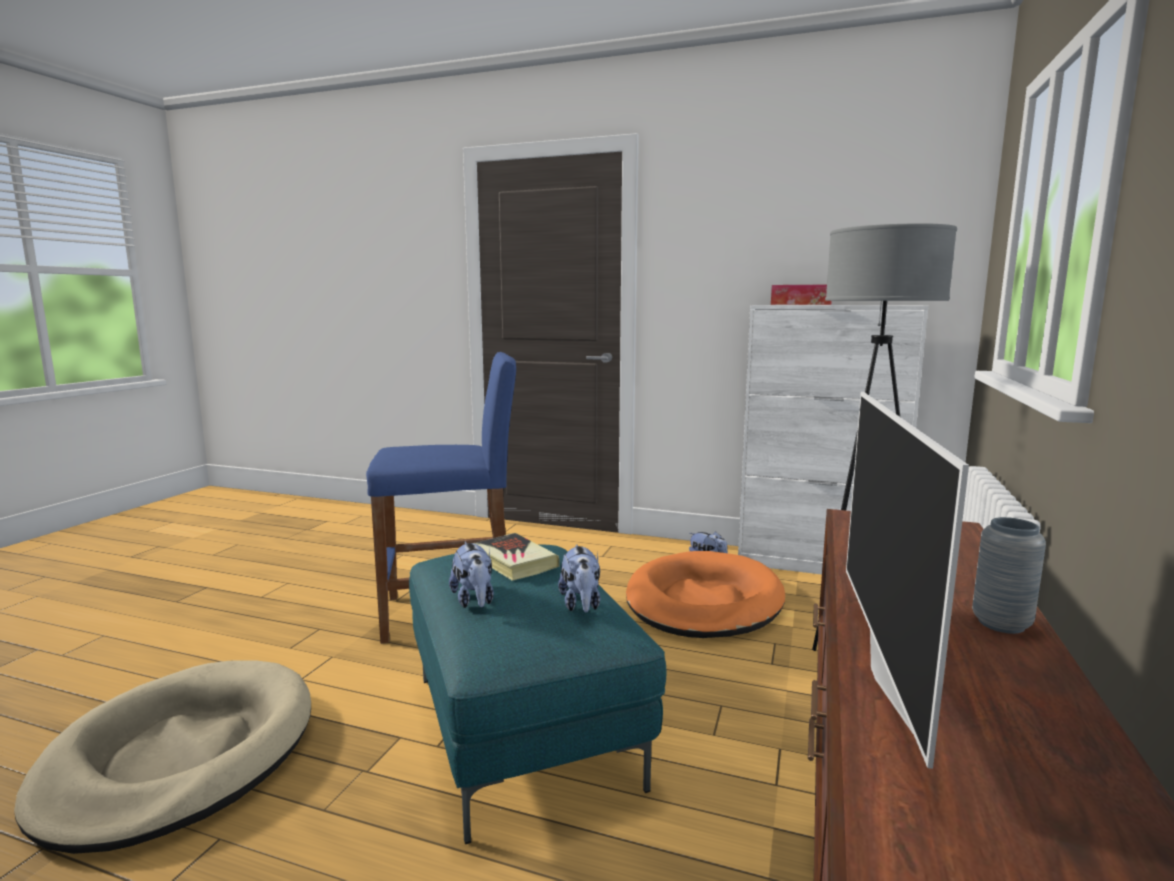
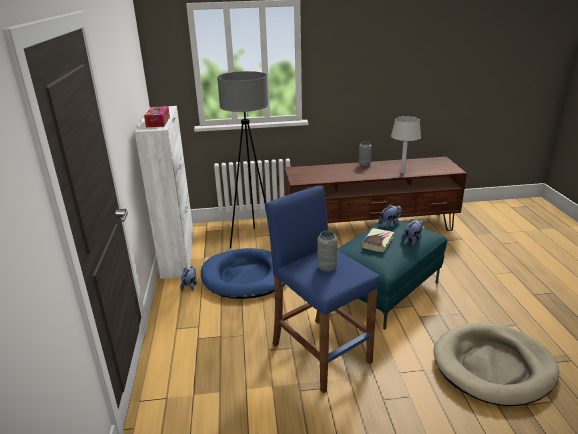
camera: 115 degrees left, 15 degrees up
orange dog bed [626,551,785,638] -> blue dog bed [201,248,286,299]
television [846,392,969,769] -> grey table lamp [391,116,421,173]
none -> grey vase [317,231,338,272]

